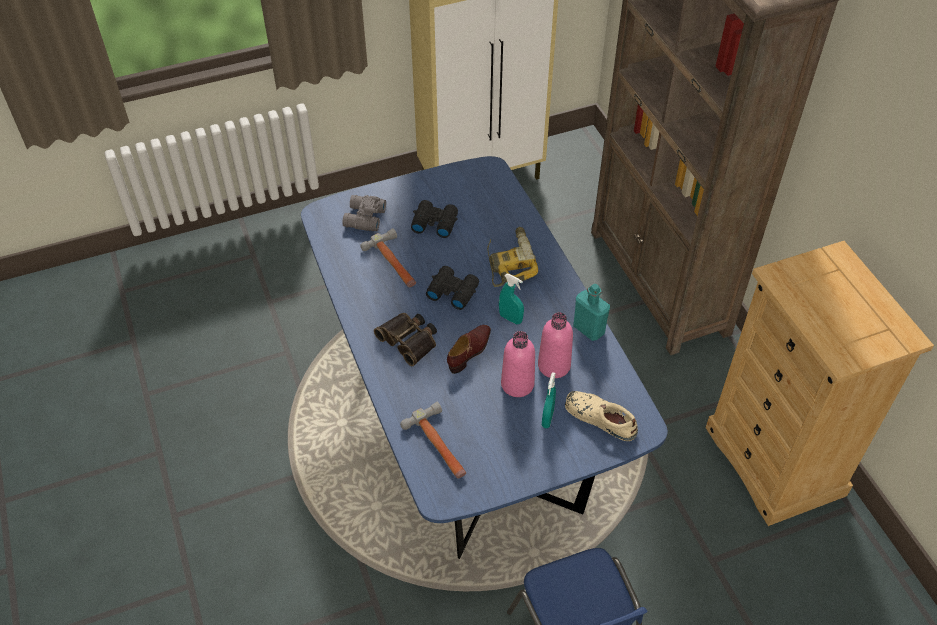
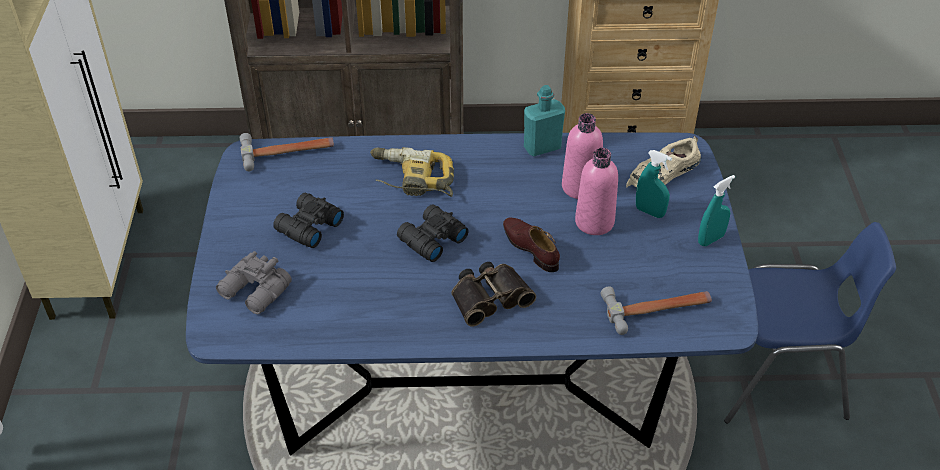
camera: 70 degrees left, 5 degrees down
hammer [360,228,416,287] -> hammer moved to [240,133,334,171]
turquoise spray bottle [499,274,524,324] -> turquoise spray bottle moved to [698,175,735,246]

